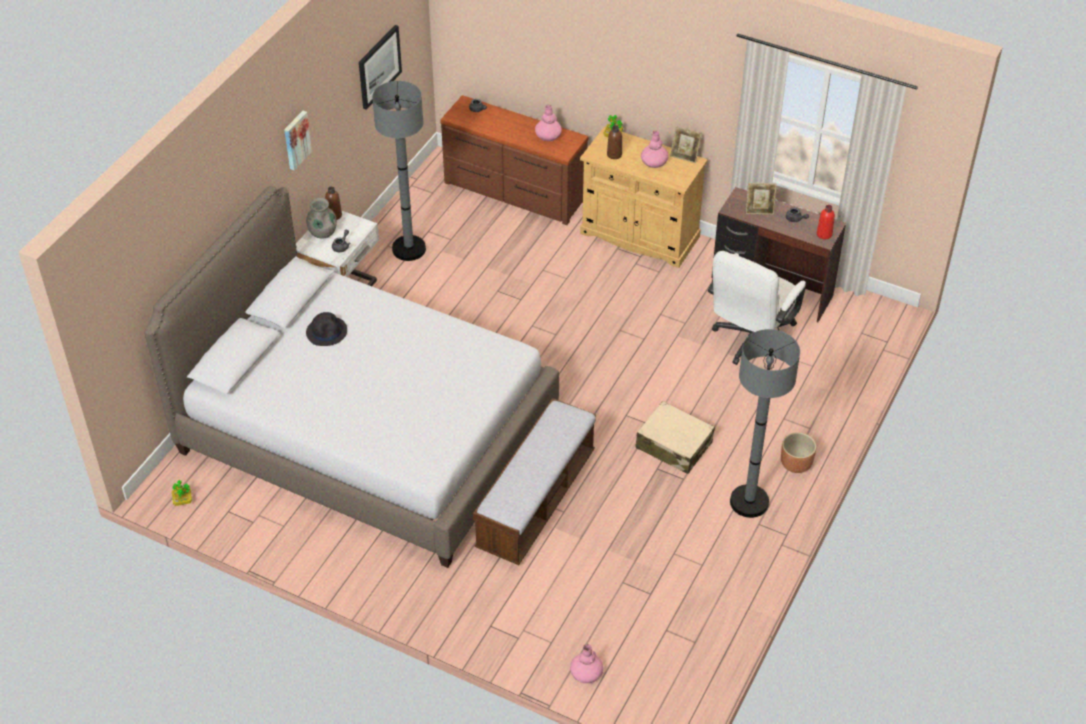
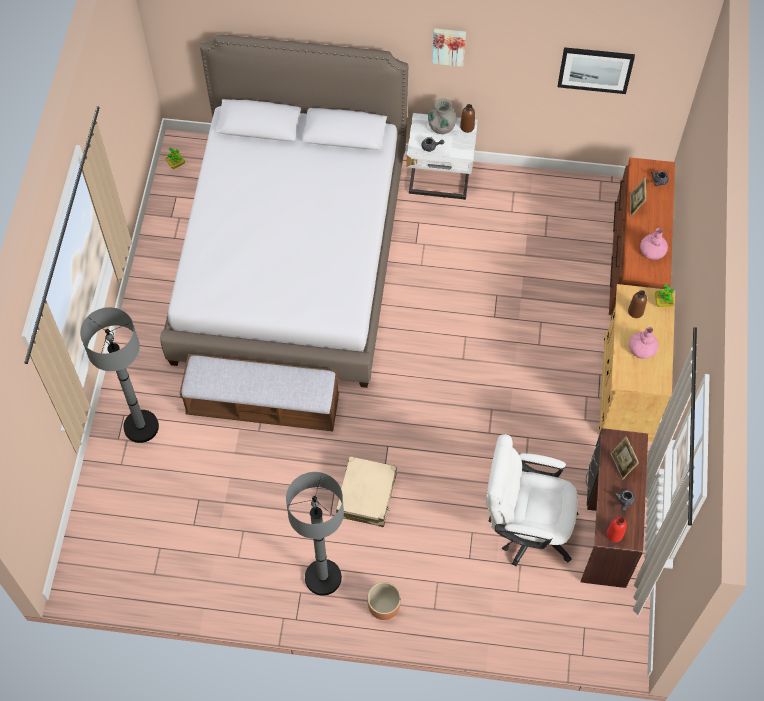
camera: 70 degrees right, 15 degrees up
black hat [306,312,347,346] -> none
grey floor lamp [372,81,426,261] -> grey floor lamp moved to [80,307,159,443]
pink vase [570,644,604,683] -> none
picture frame [670,126,702,163] -> picture frame moved to [630,178,646,217]

